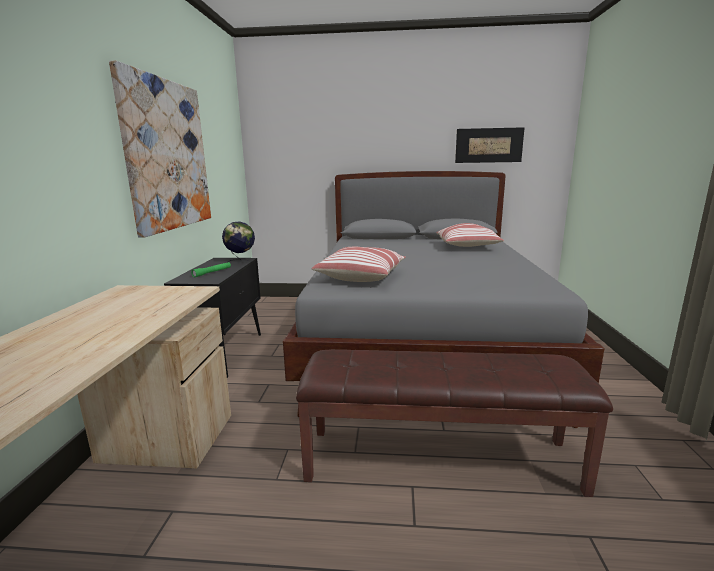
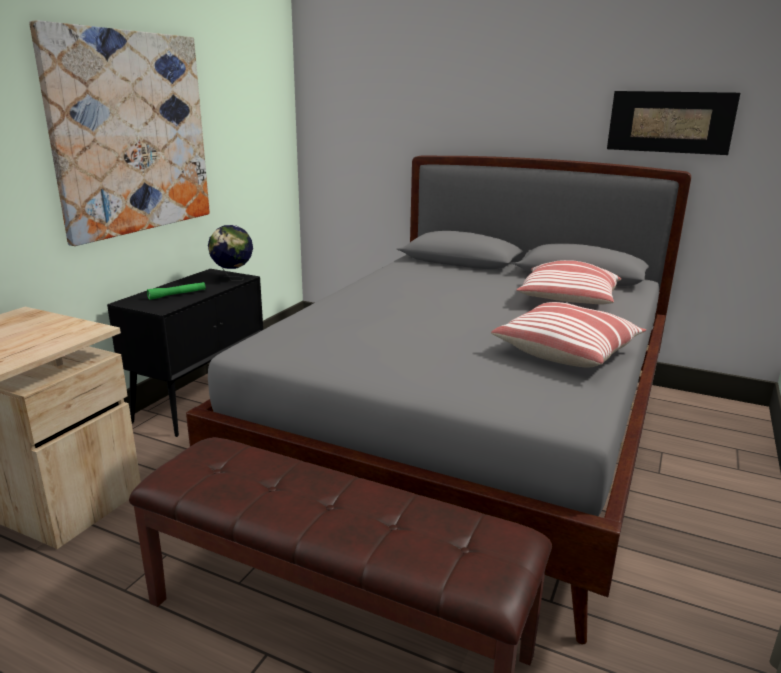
camera: 20 degrees right, 5 degrees up
pillow [311,247,406,282] -> pillow moved to [491,302,646,368]

